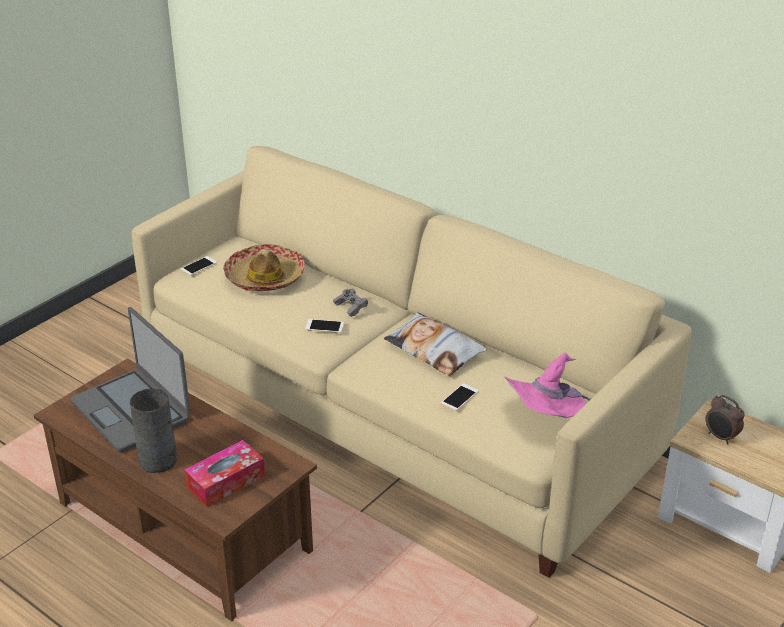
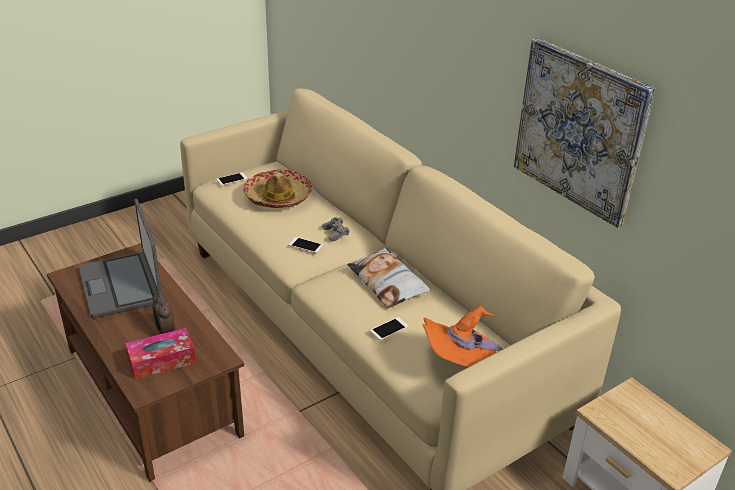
camera: 15 degrees right, 0 degrees up
grey vase [130,389,177,473] -> none
pink hat [504,352,591,418] -> orange hat [422,306,502,367]
alarm clock [706,395,744,445] -> alarm clock moved to [153,292,174,334]
none -> picture [514,38,655,228]

